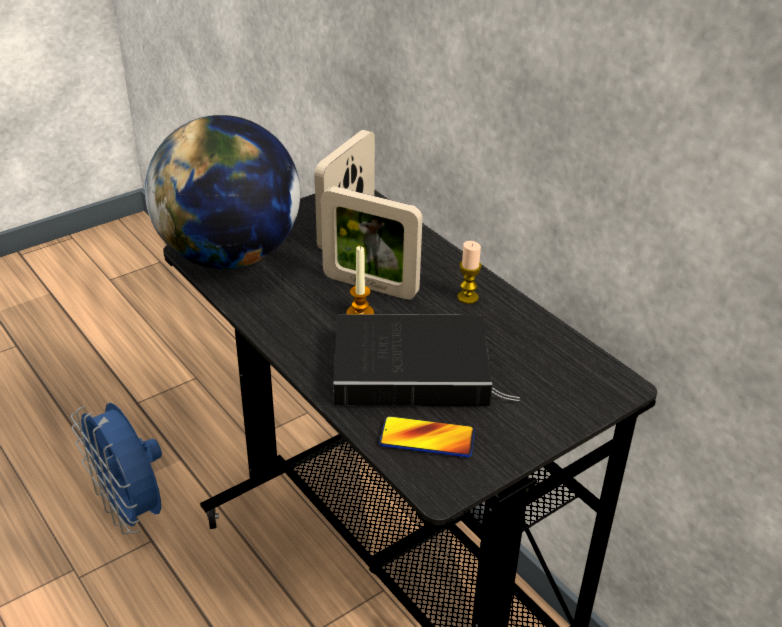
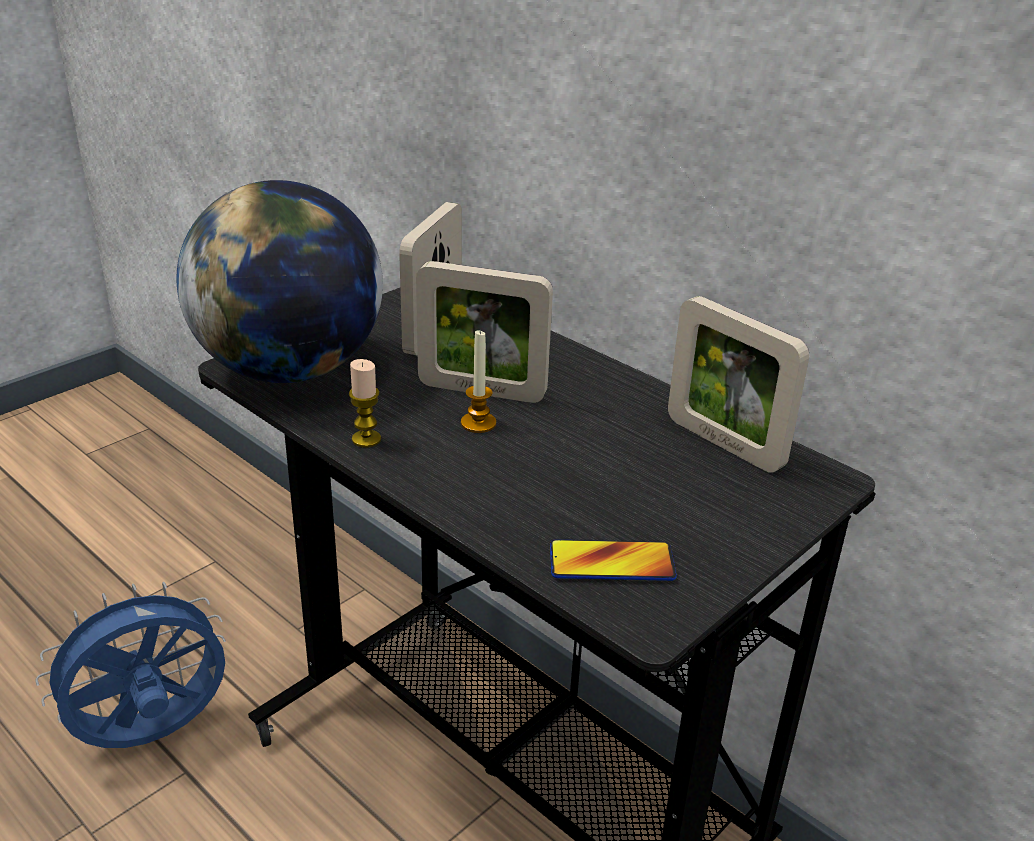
camera: 10 degrees left, 5 degrees down
blue fan [71,403,162,534] -> blue fan turned 105 degrees clockwise [35,582,226,748]
book [333,314,520,406] -> none
candle [457,241,482,304] -> candle moved to [349,359,381,448]
none -> picture frame [668,296,809,473]

